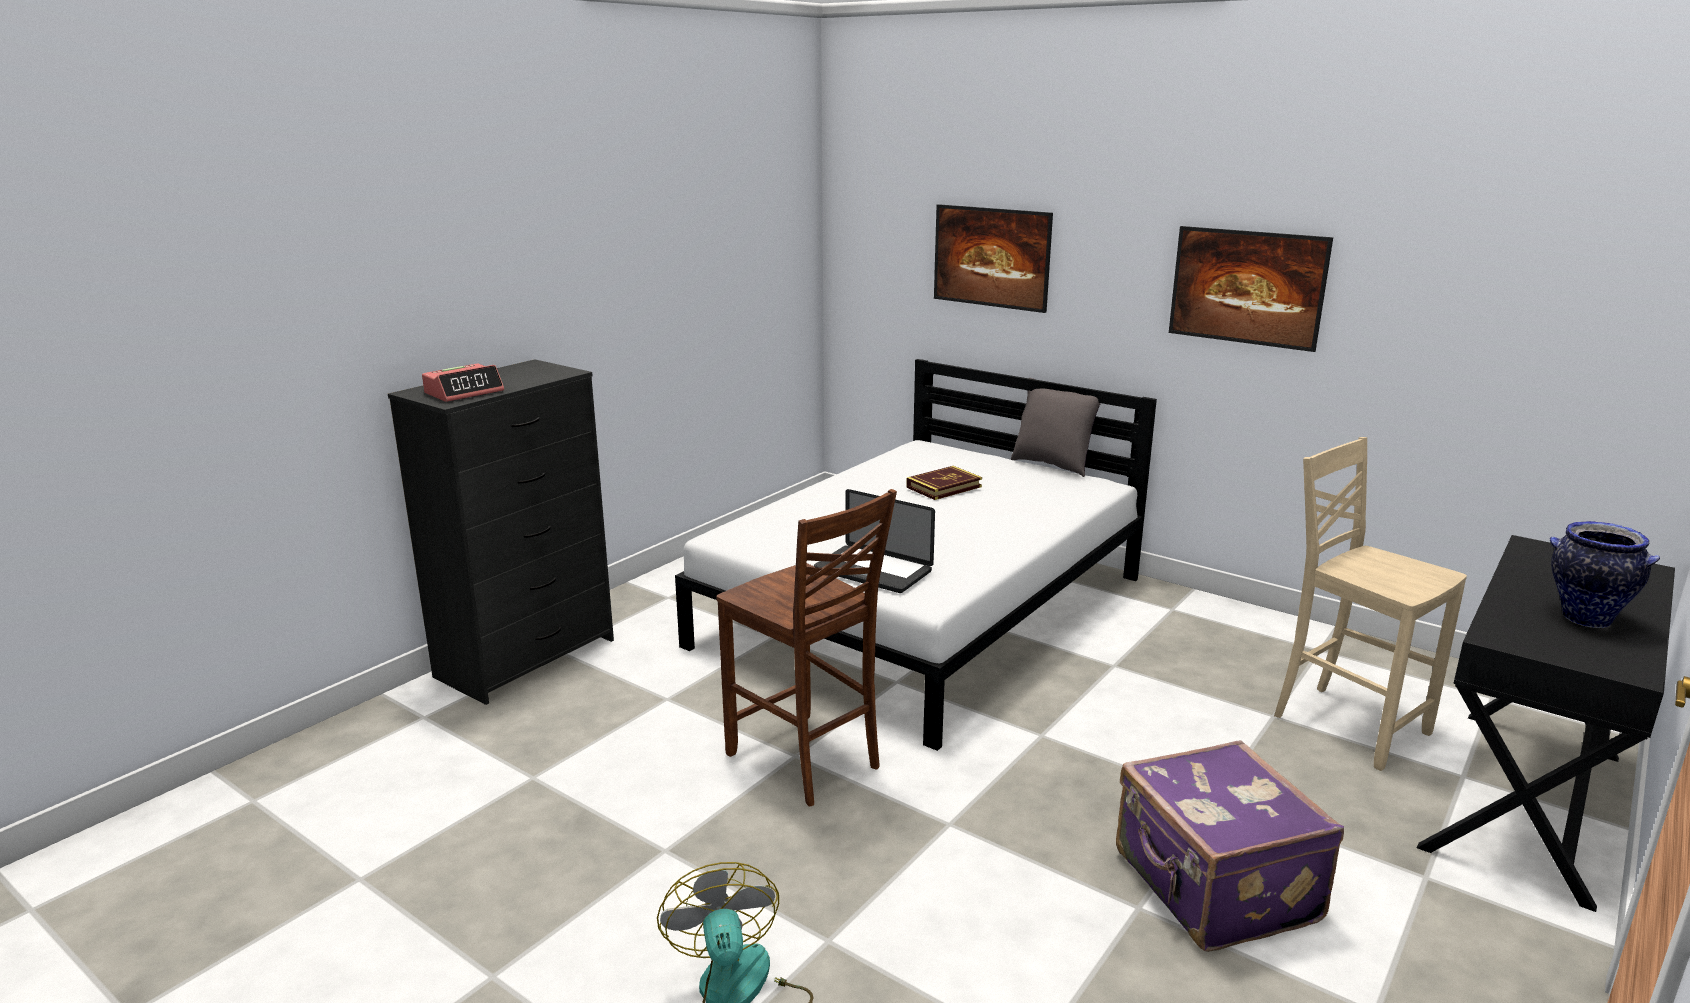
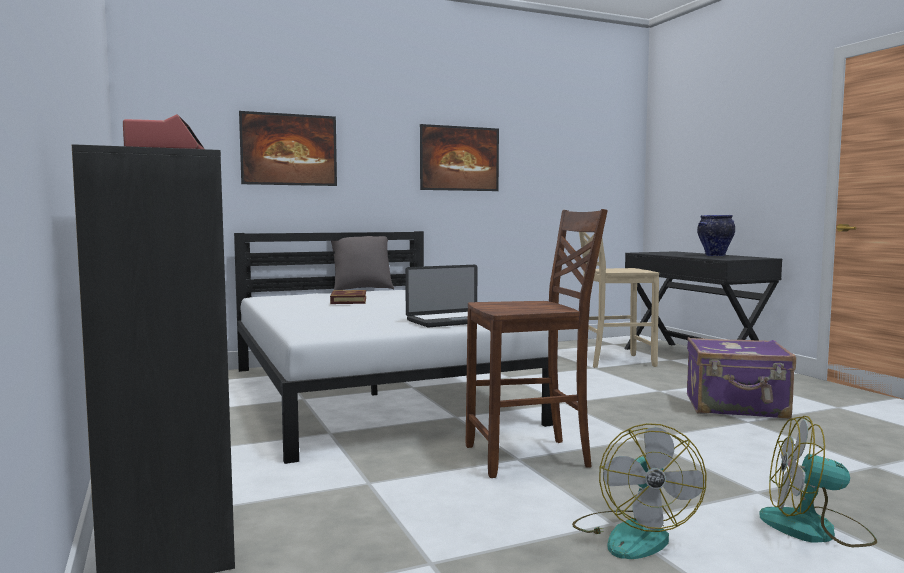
camera: 60 degrees left, 15 degrees down
none -> fan [572,423,706,559]

